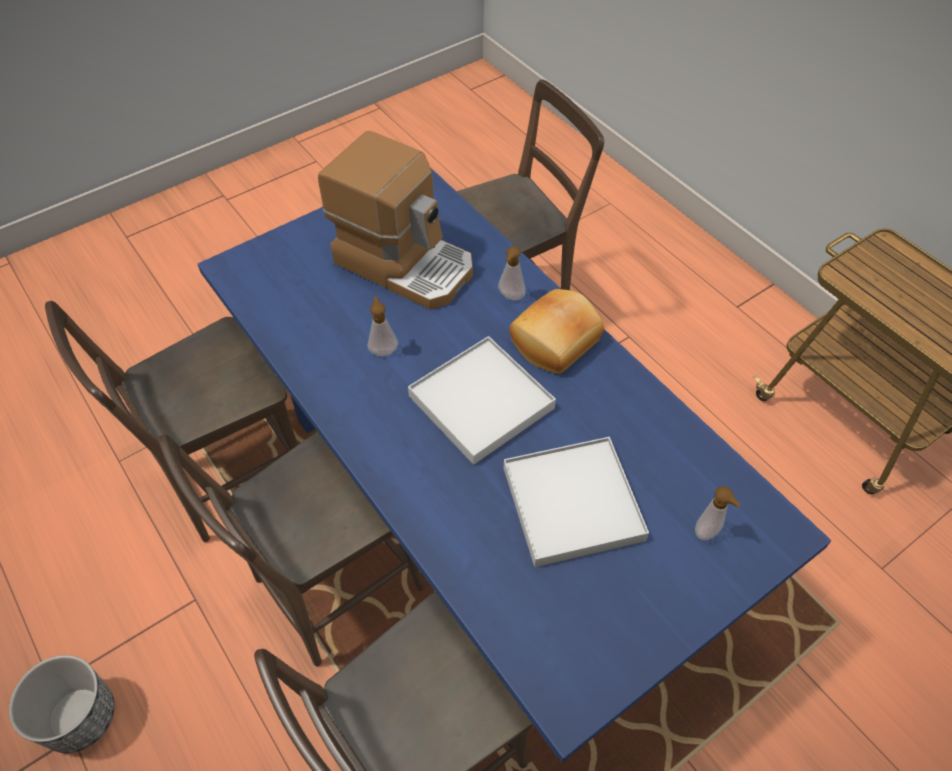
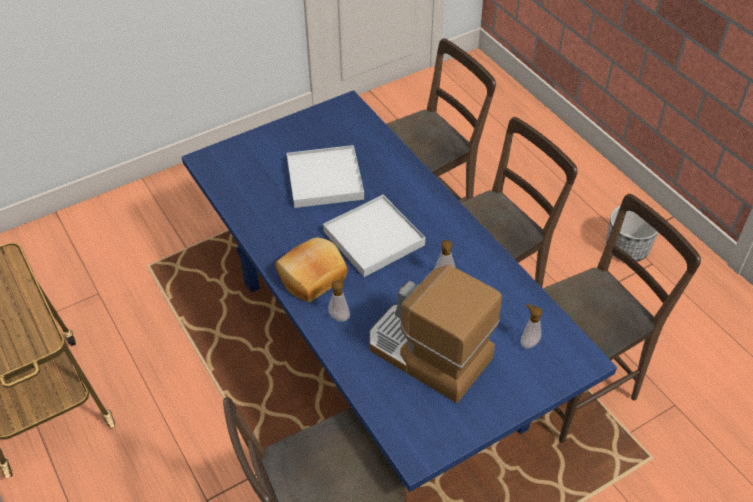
camera: 175 degrees left, 5 degrees down
soap dispenser [695,486,741,540] -> soap dispenser moved to [521,303,542,349]

